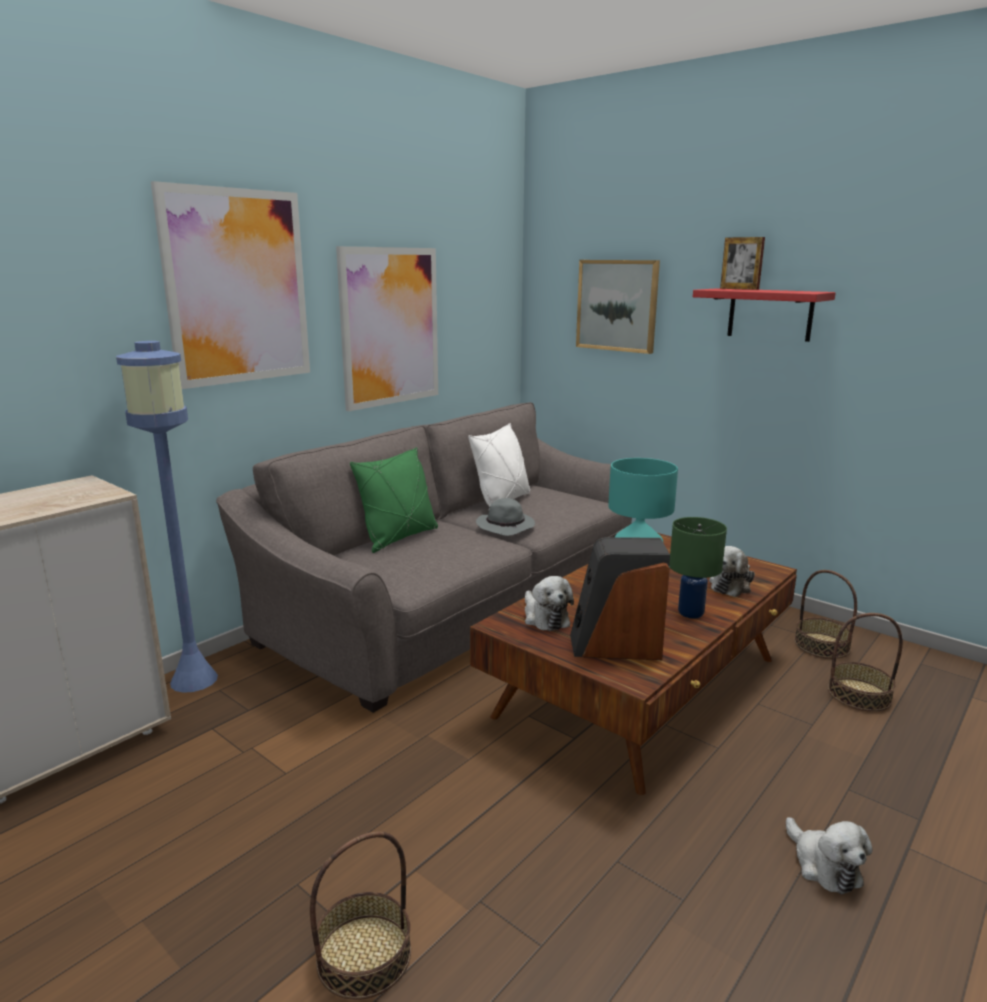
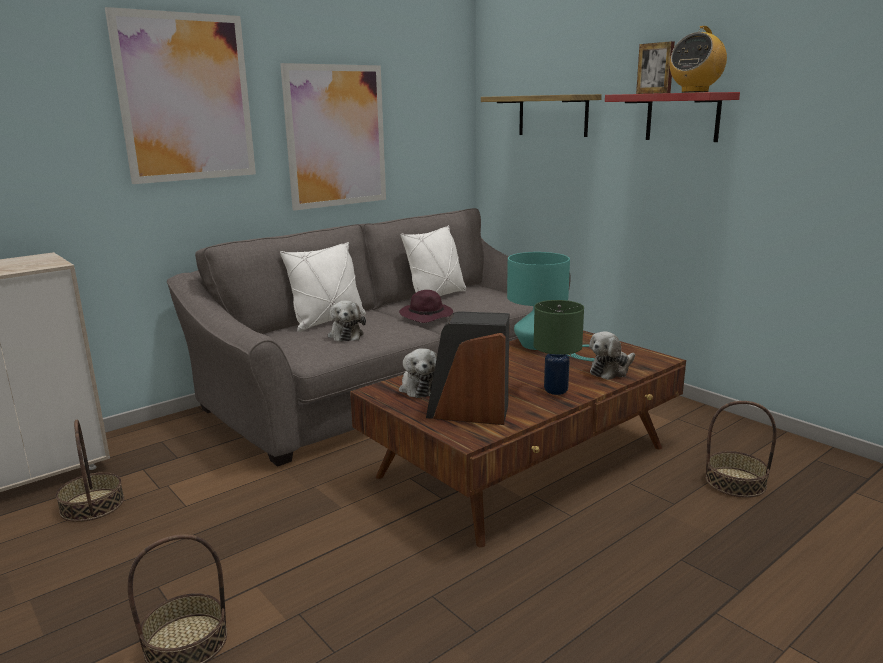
camera: 10 degrees right, 0 degrees up
blue floor lamp [116,341,218,693] -> none
green pillow [350,447,438,553] -> white pillow [280,242,366,332]
grey hat [476,498,535,536] -> purple hat [399,290,453,323]
picture [576,260,660,354] -> shelf [481,94,602,137]
plush toy [786,817,873,895] -> plush toy moved to [328,300,366,342]
basket [794,570,857,659] -> basket moved to [56,420,124,522]
none -> radio [670,26,727,93]

